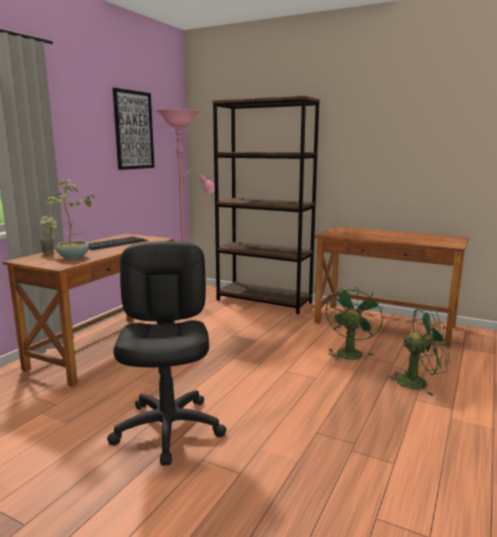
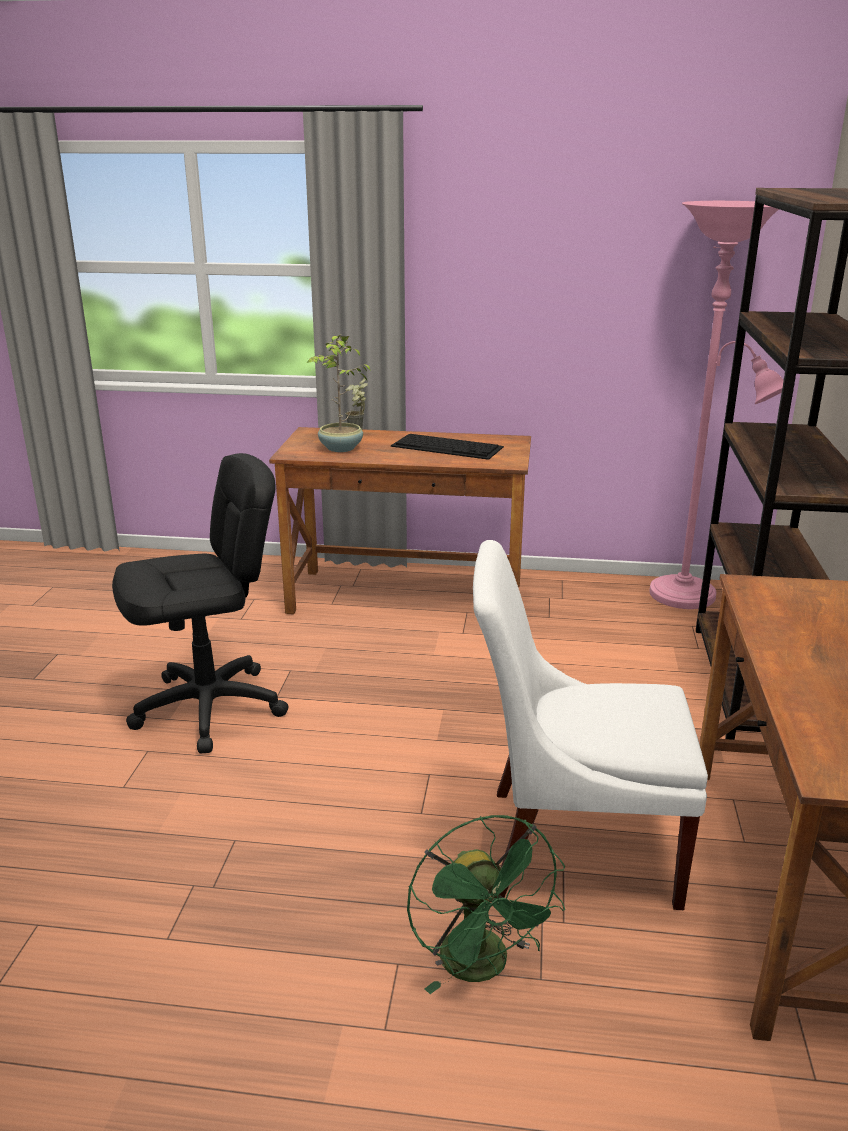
camera: 70 degrees right, 10 degrees up
picture [113,88,154,170] -> none
green fan [326,289,383,362] -> white chair [473,540,708,910]

